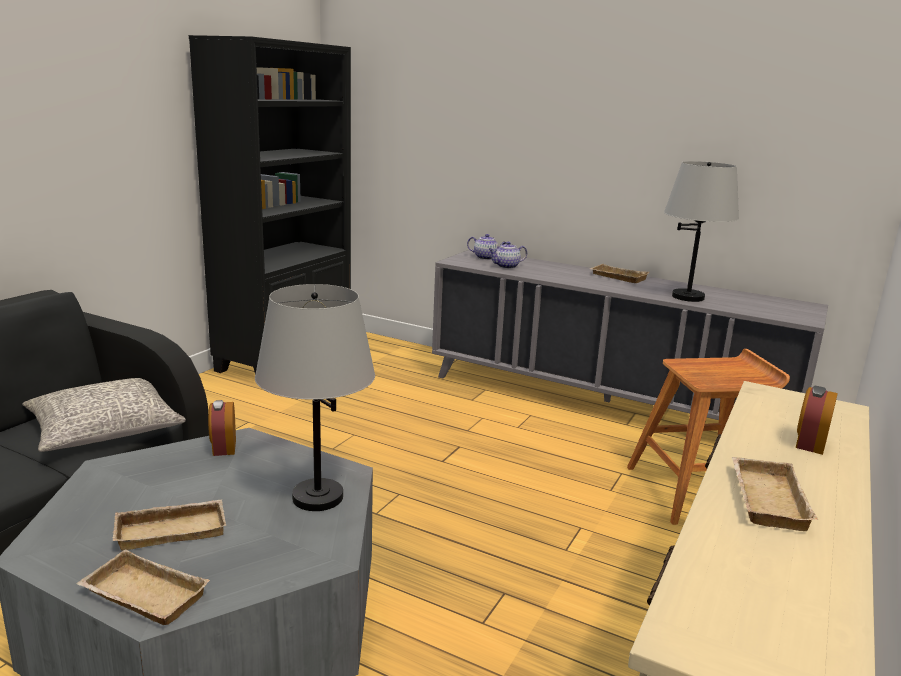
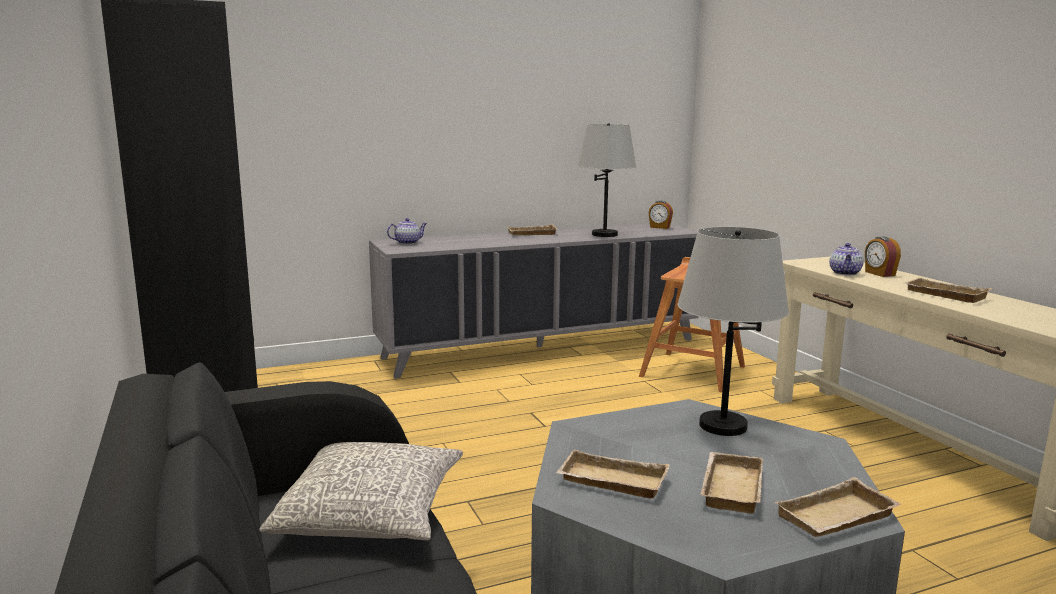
camera: 50 degrees left, 5 degrees down
alarm clock [208,400,236,456] -> alarm clock moved to [649,201,673,229]
teapot [489,242,527,269] -> teapot moved to [829,243,864,275]
none -> beige tray [556,450,670,498]

